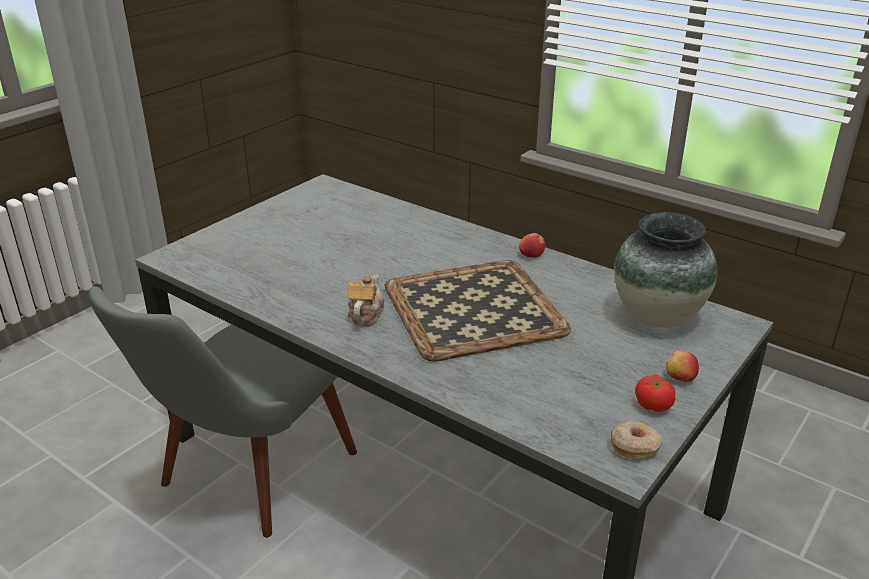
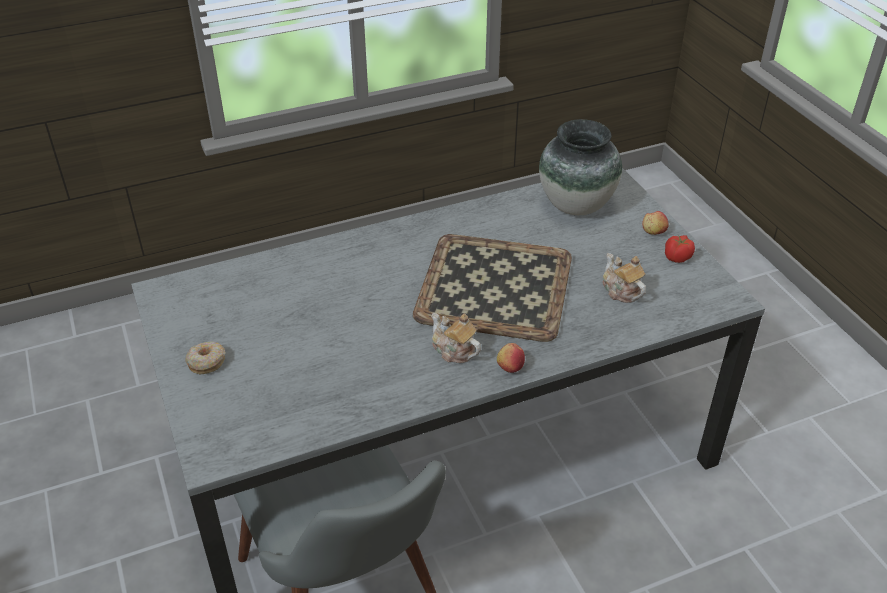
camera: 60 degrees left, 10 degrees up
apple [519,233,545,258] -> apple moved to [497,343,525,373]
donut [611,421,662,460] -> donut moved to [185,341,225,374]
none -> teapot [602,253,646,303]

